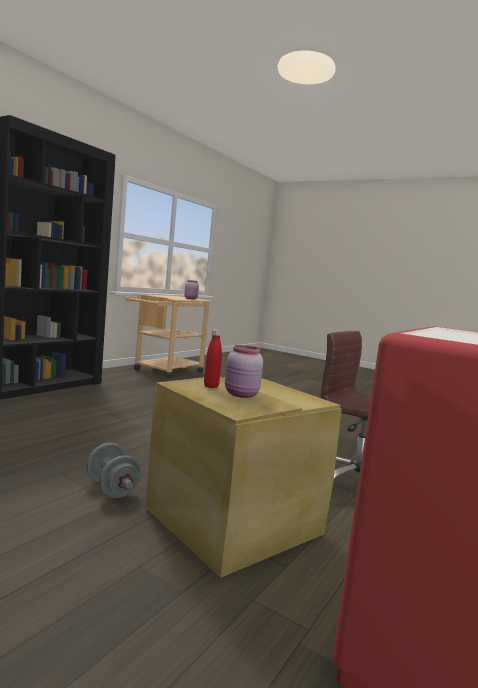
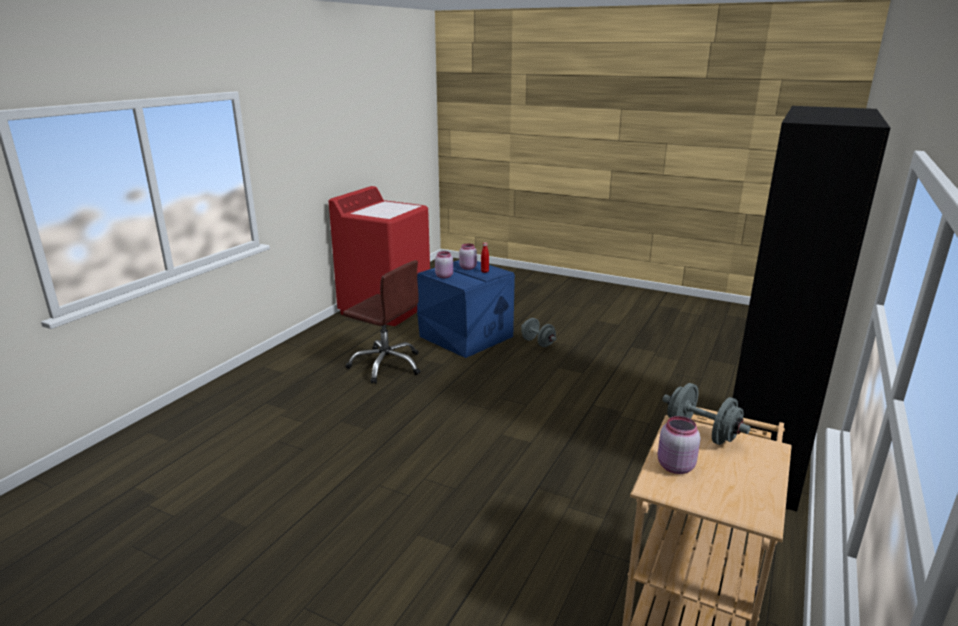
camera: 175 degrees right, 15 degrees up
beige storage box [145,377,342,578] -> blue storage box [417,260,515,358]
none -> pink jar [435,251,453,278]
none -> grey dumbbell [663,383,751,445]

